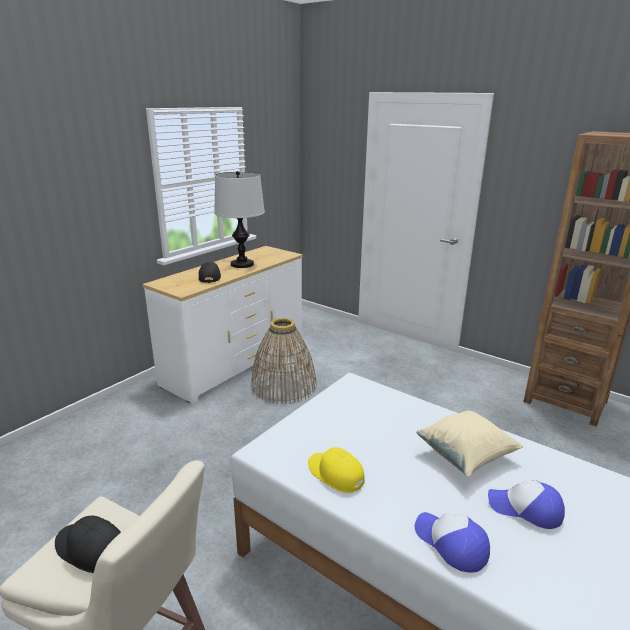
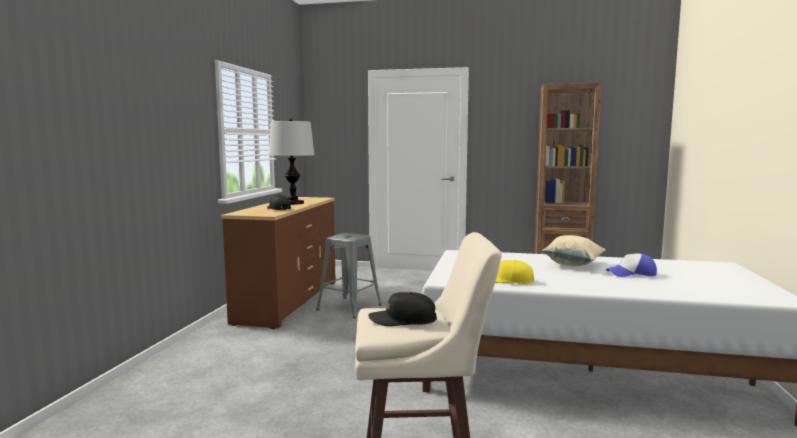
camera: 25 degrees left, 15 degrees down
white dresser [143,246,303,404] -> brown dresser [221,197,336,329]
basket [251,318,316,404] -> grey stool [316,233,382,318]
cap [415,512,490,573] -> none

